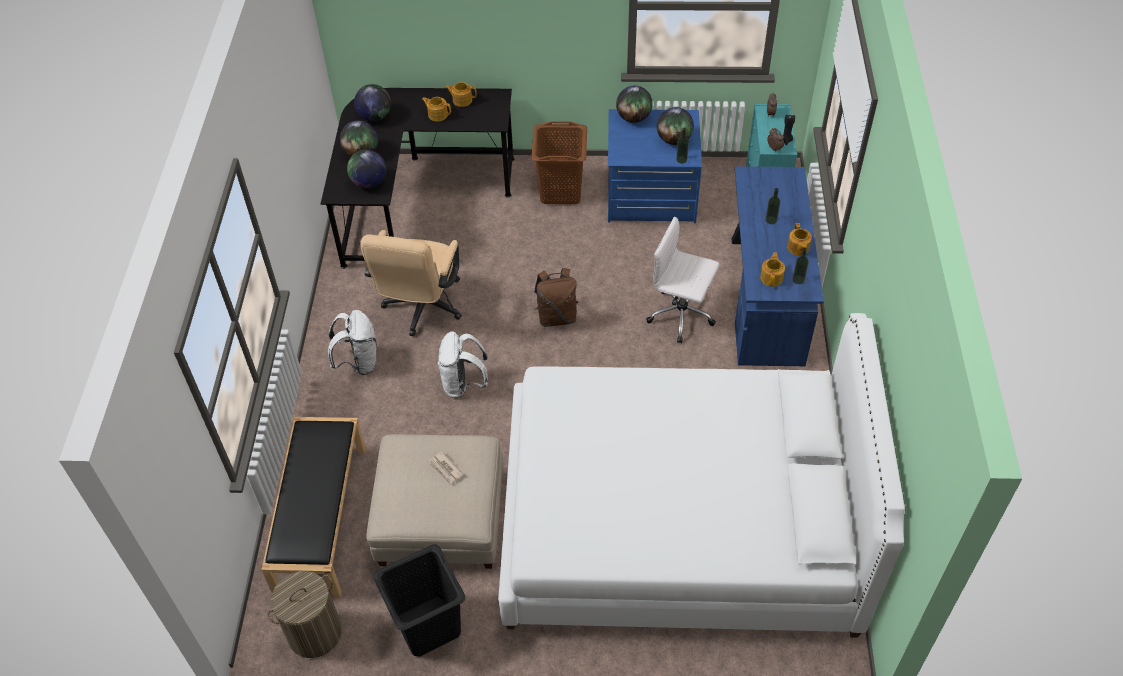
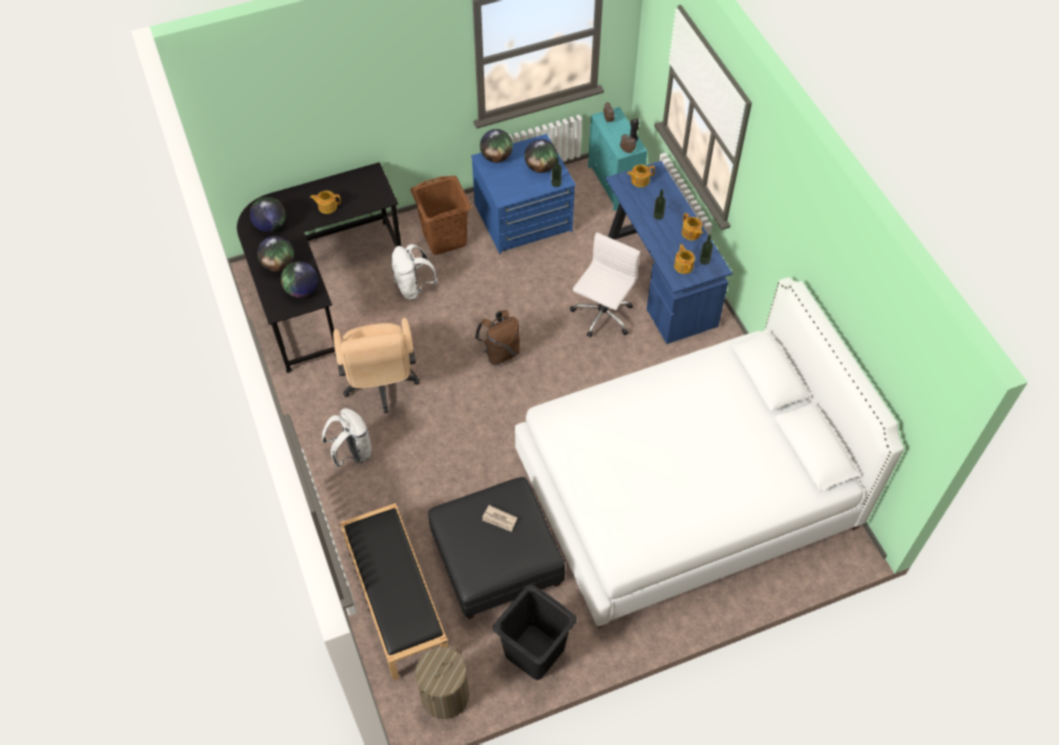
camera: 25 degrees left, 5 degrees up
beige ottoman [366,434,503,569] -> black ottoman [428,477,565,619]
white backpack [438,331,488,398] -> white backpack moved to [391,244,437,300]
teapot [445,82,477,107] -> teapot moved to [627,165,655,187]
white office chair [646,216,720,343] -> white office chair turned 120 degrees clockwise [570,232,640,337]

